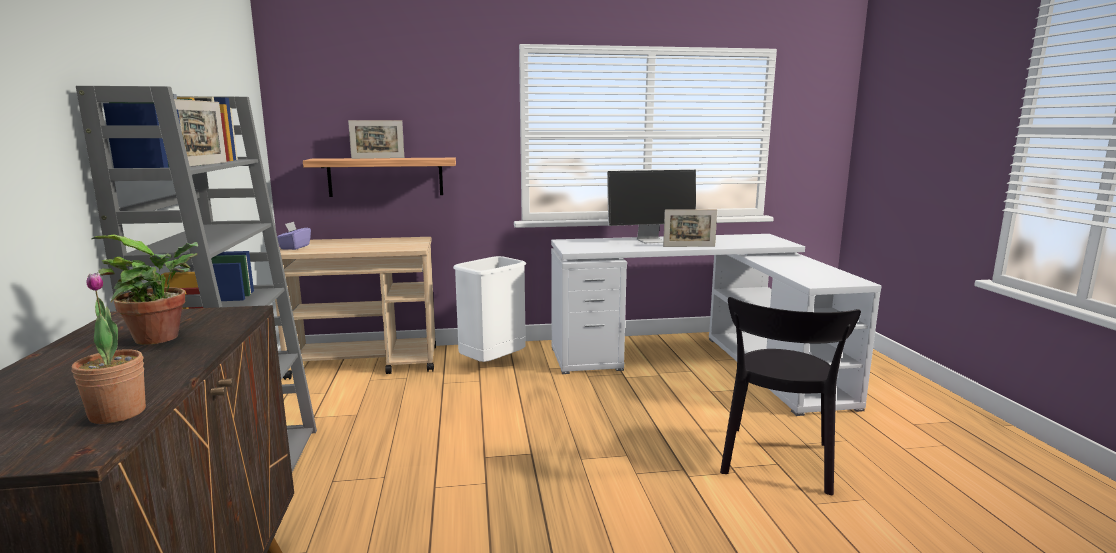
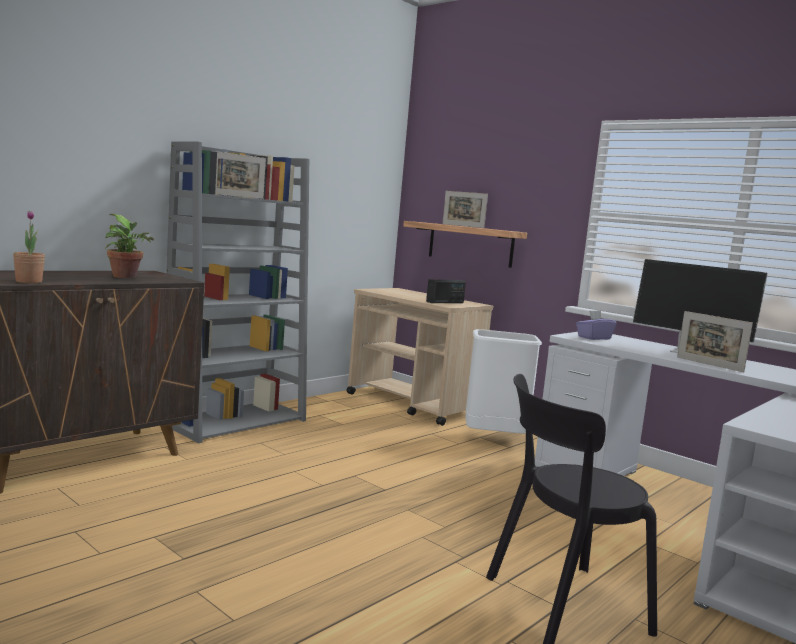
camera: 50 degrees right, 5 degrees down
purple tissue box [277,222,311,250] -> purple tissue box moved to [576,310,617,340]
none -> radio [426,279,466,303]

